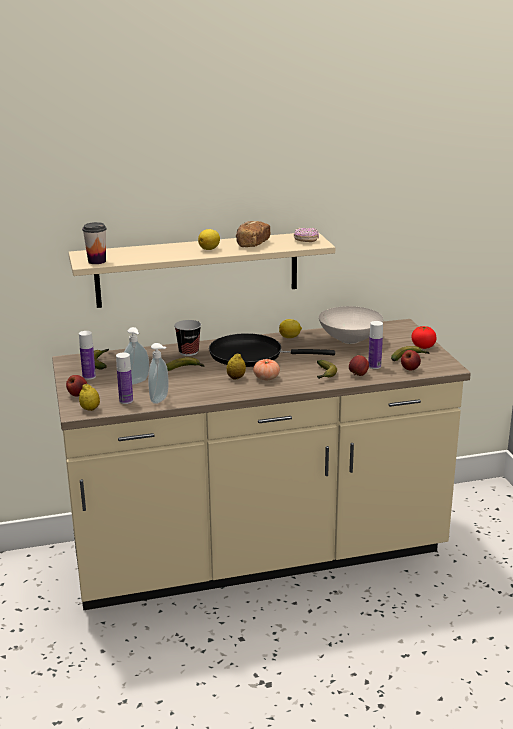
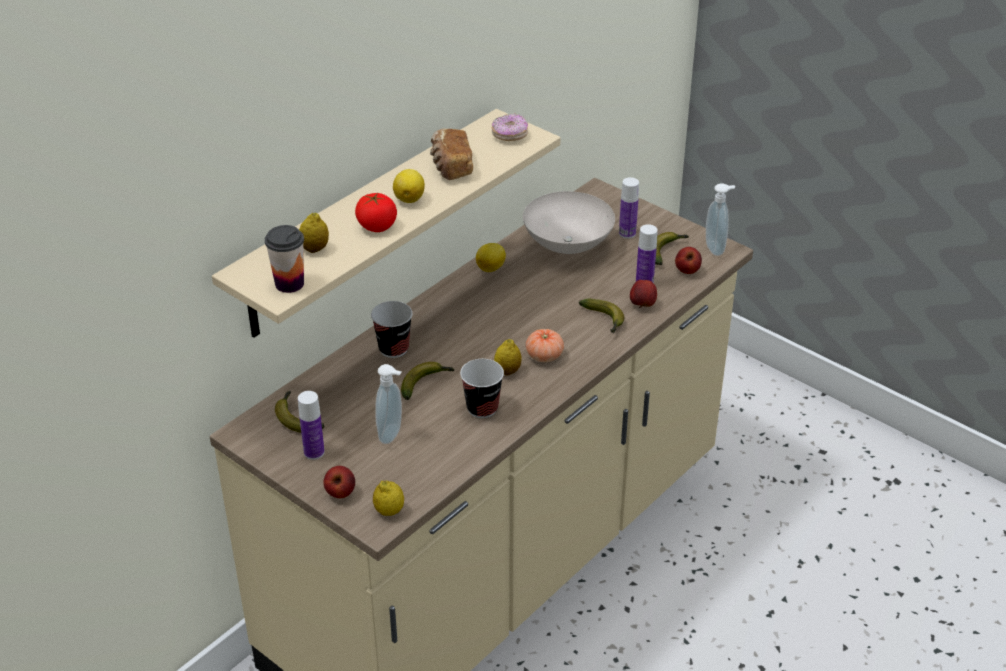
camera: 35 degrees left, 15 degrees up
bottle [116,352,133,404] -> bottle moved to [619,177,639,239]
soap dispenser [148,343,169,404] -> soap dispenser moved to [706,183,735,256]
black frying pan [209,333,335,367] -> none
tomato [412,326,437,349] -> tomato moved to [355,193,397,232]
none -> lemon [299,213,329,253]
none -> cup [460,359,504,418]

